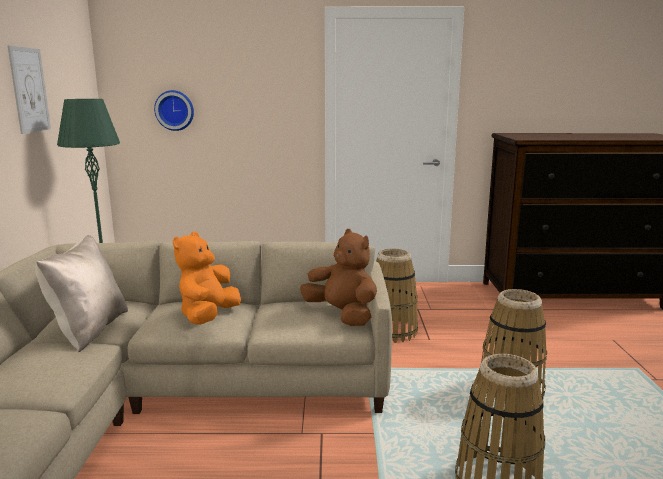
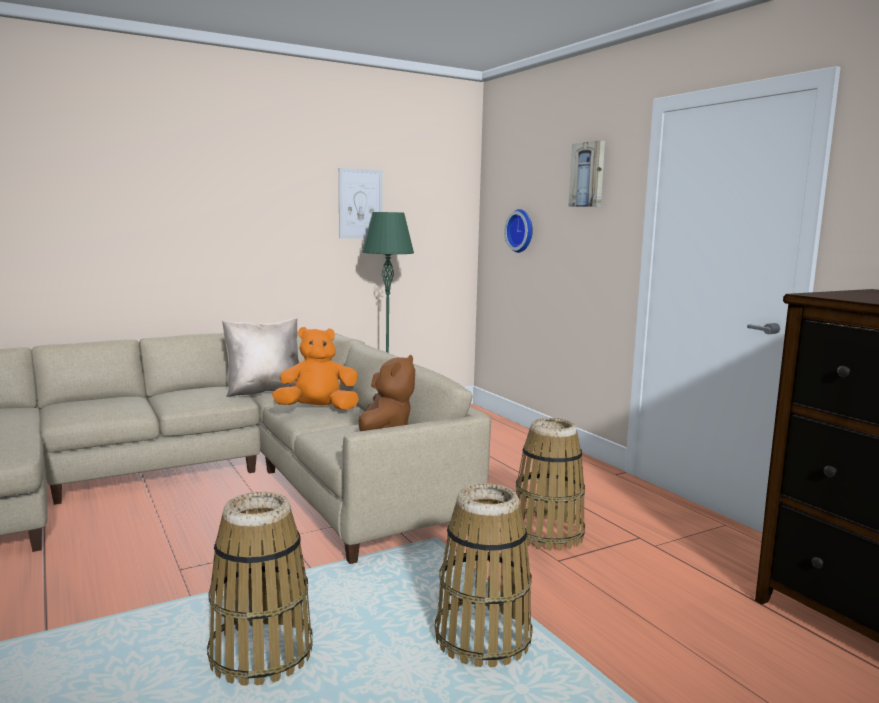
camera: 60 degrees right, 5 degrees down
none -> picture [568,140,605,207]

